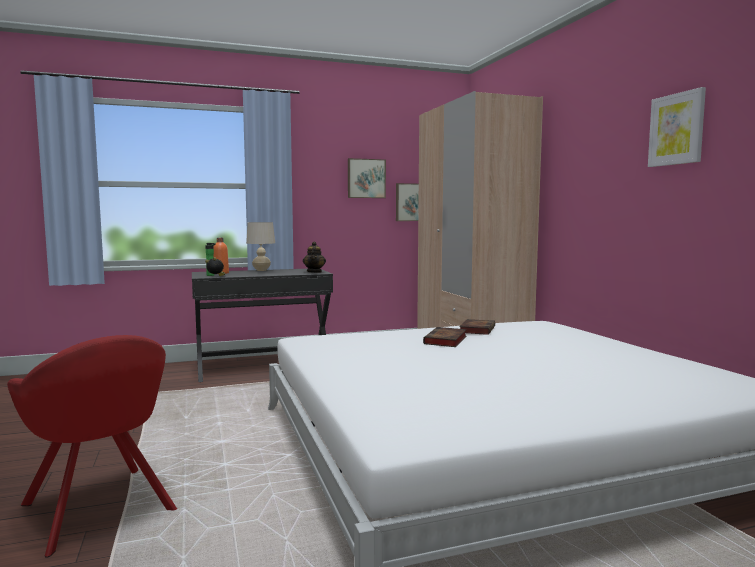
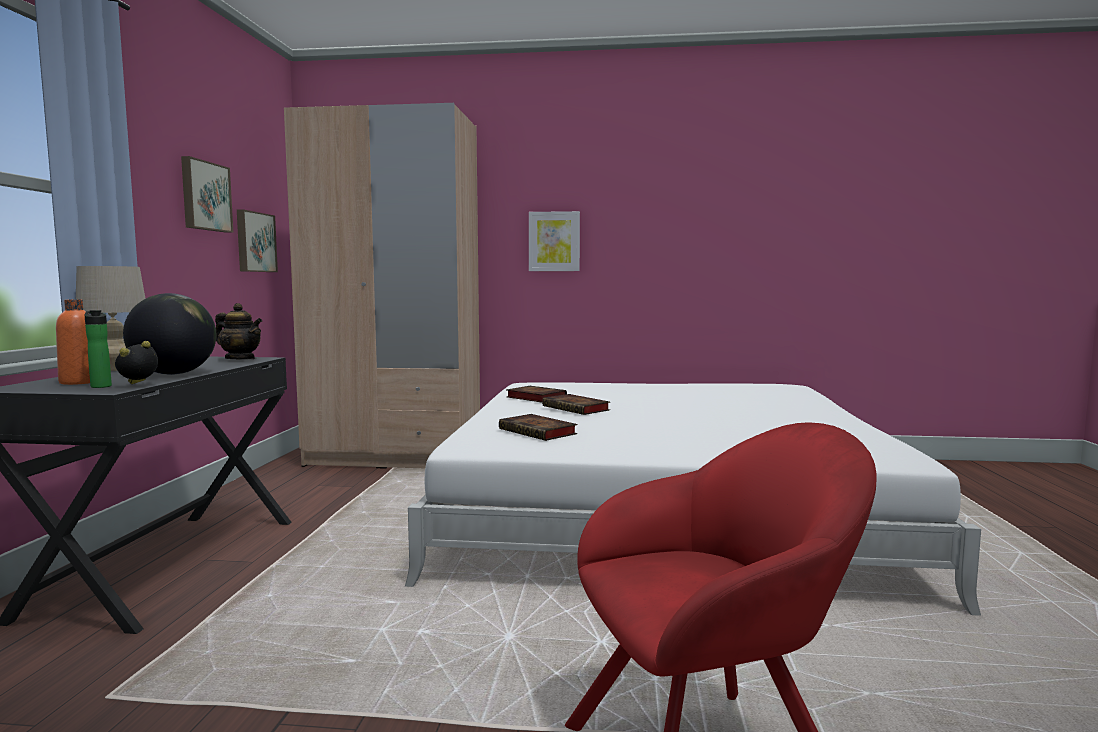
camera: 65 degrees left, 0 degrees up
picture [648,87,706,167] -> picture moved to [529,211,580,271]
none -> globe [123,293,216,375]
none -> book [499,414,577,441]

